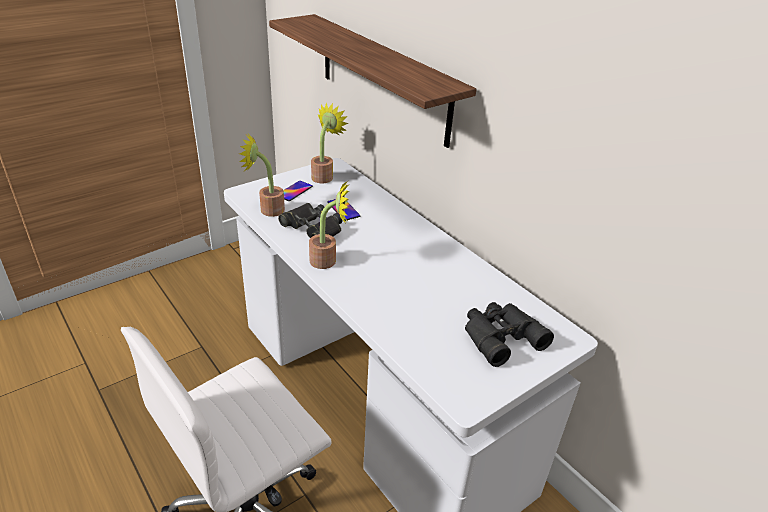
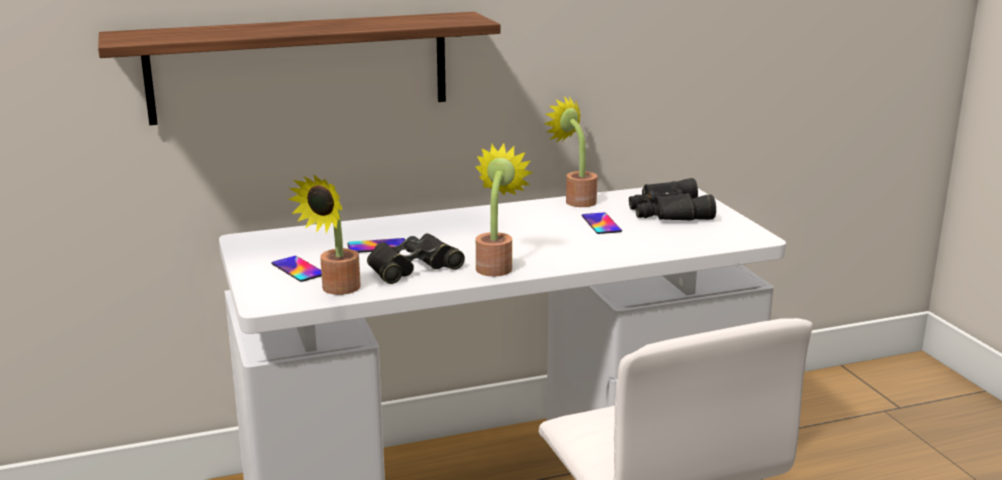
camera: 70 degrees left, 15 degrees down
potted plant [311,102,349,183] -> potted plant moved to [543,96,597,207]
none -> phone [582,212,622,234]

